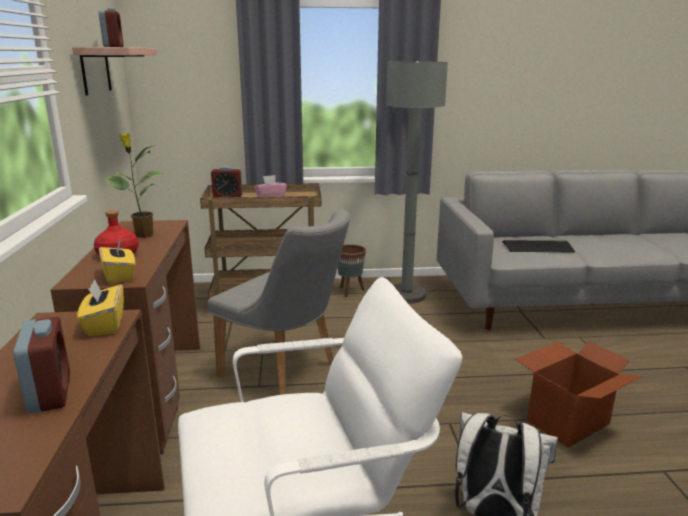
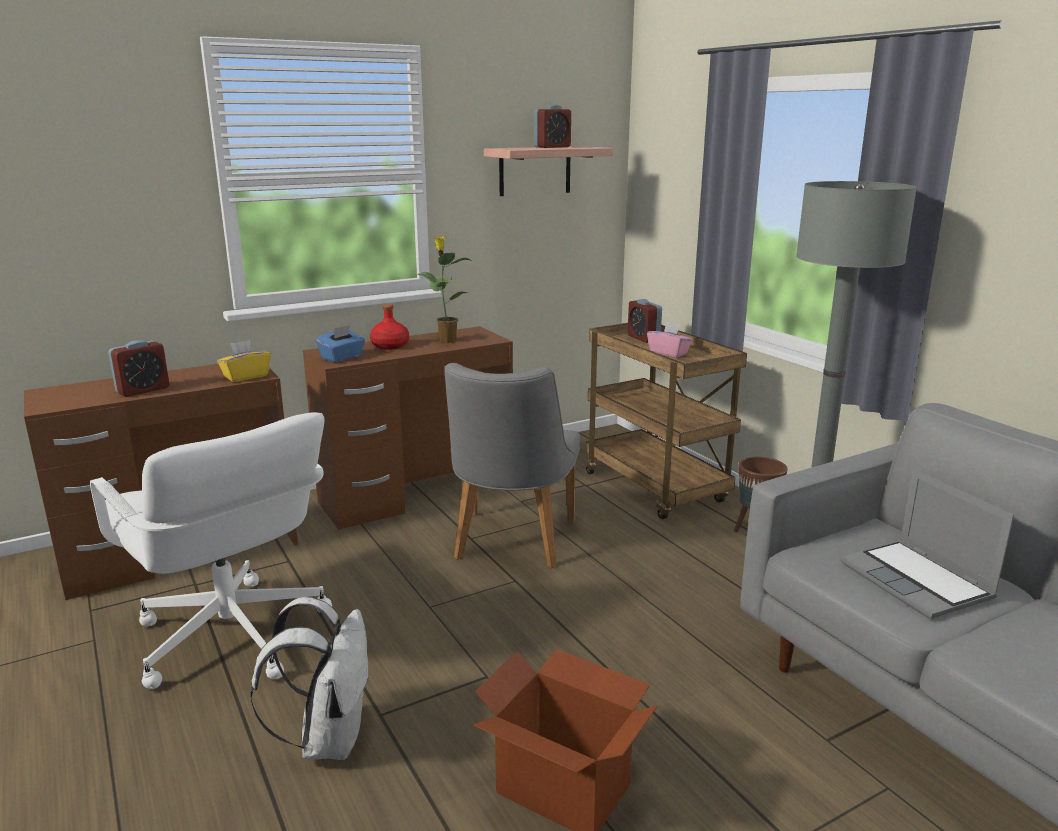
camera: 65 degrees right, 0 degrees up
yellow tissue box [99,239,135,284] -> blue tissue box [316,325,365,362]
keyboard [502,240,575,252] -> laptop [841,469,1014,619]

